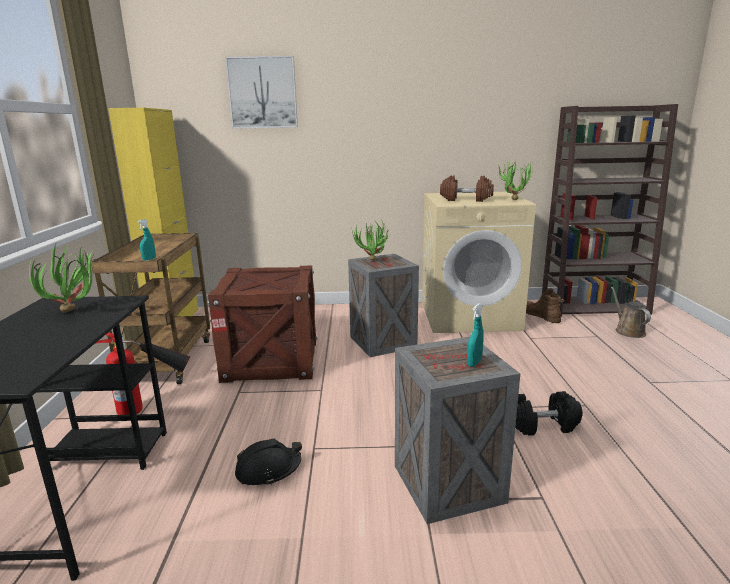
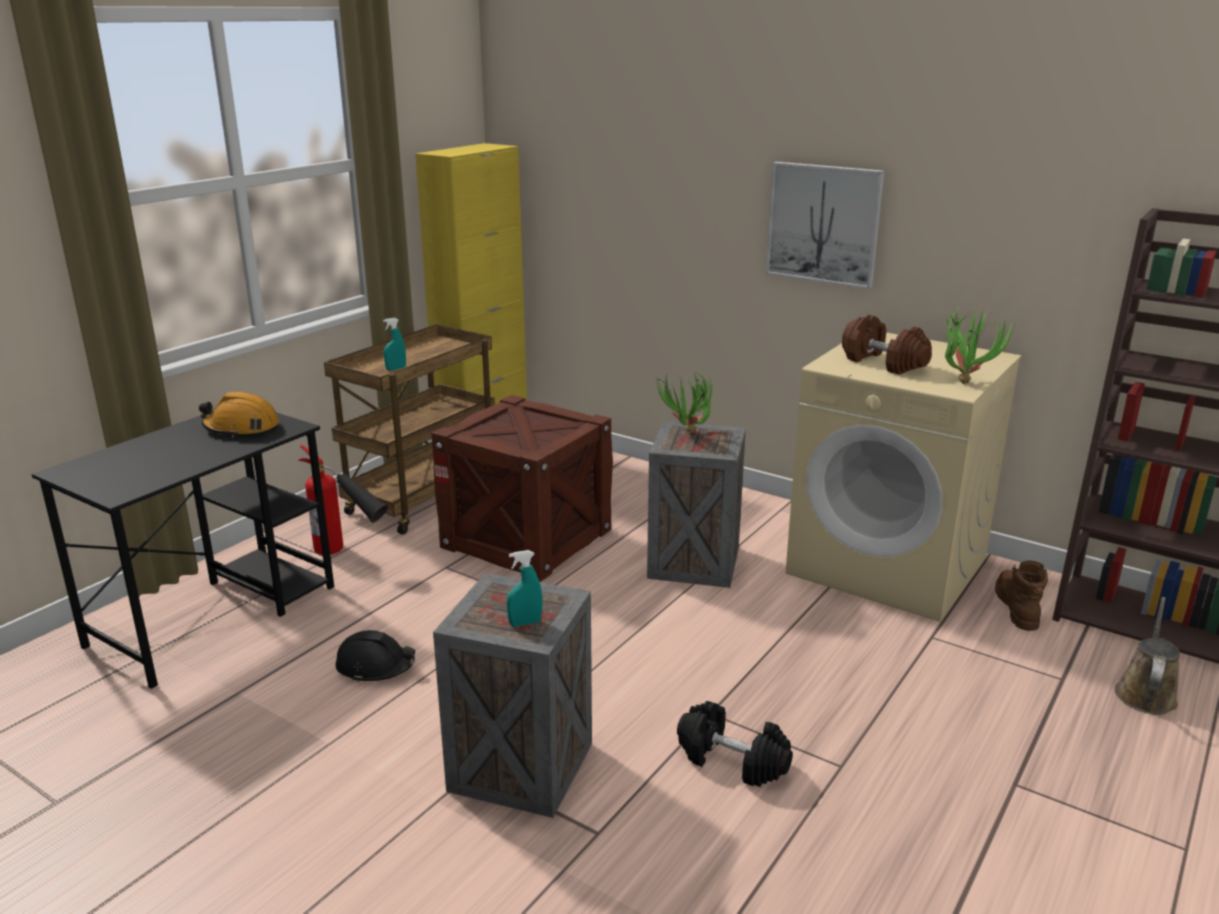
camera: 35 degrees right, 5 degrees up
potted plant [29,242,94,313] -> orange hard hat [199,392,279,438]
picture [225,56,298,129] -> picture moved to [766,162,884,289]

